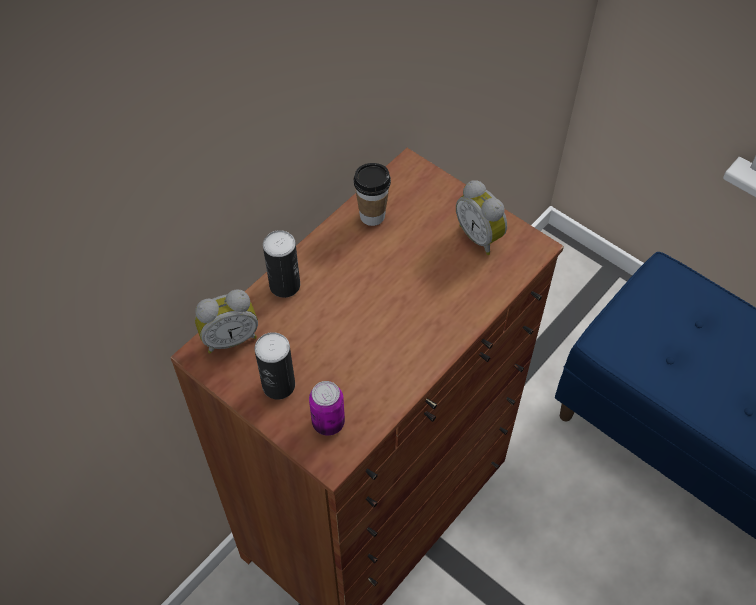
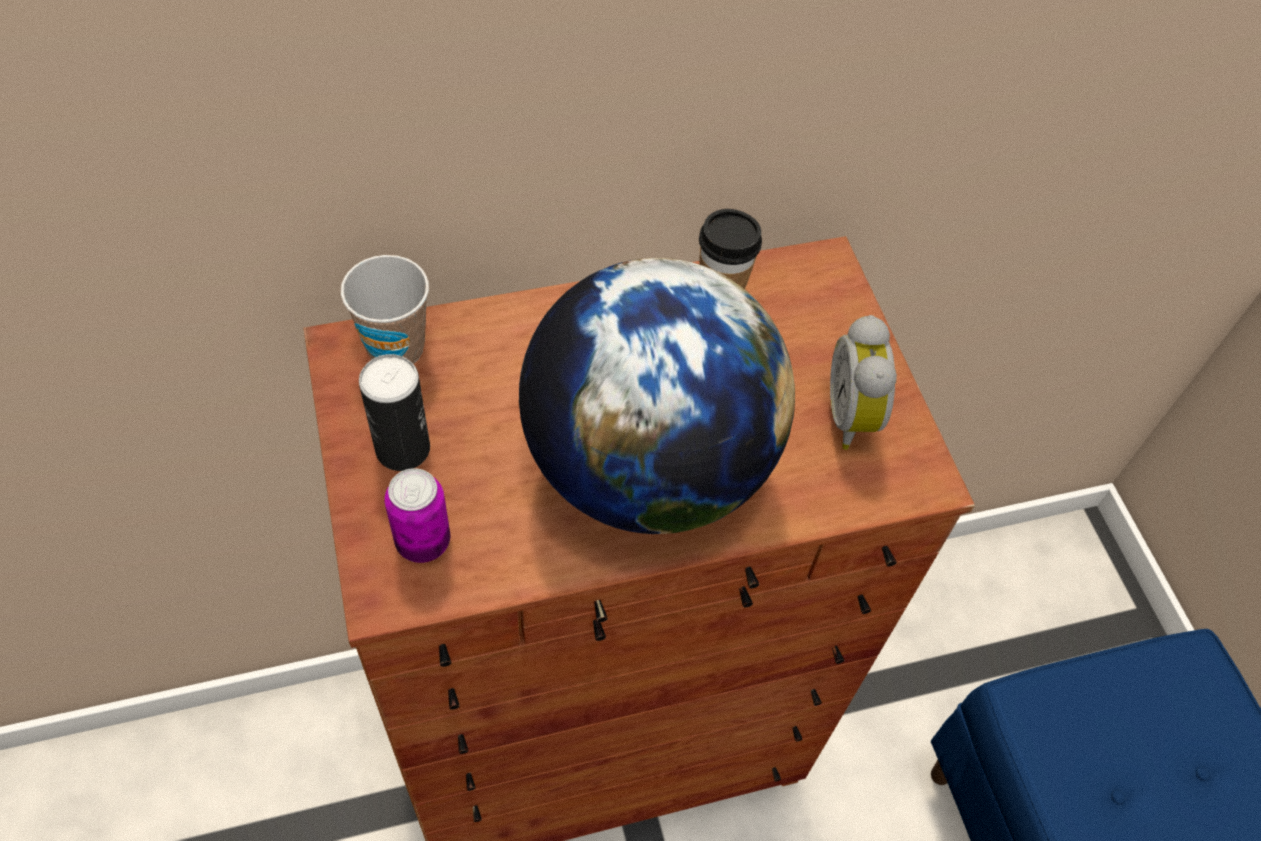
camera: 30 degrees right, 0 degrees up
alarm clock [195,289,258,353] -> cup [341,255,429,364]
can [263,230,300,298] -> none
none -> globe [519,258,795,534]

